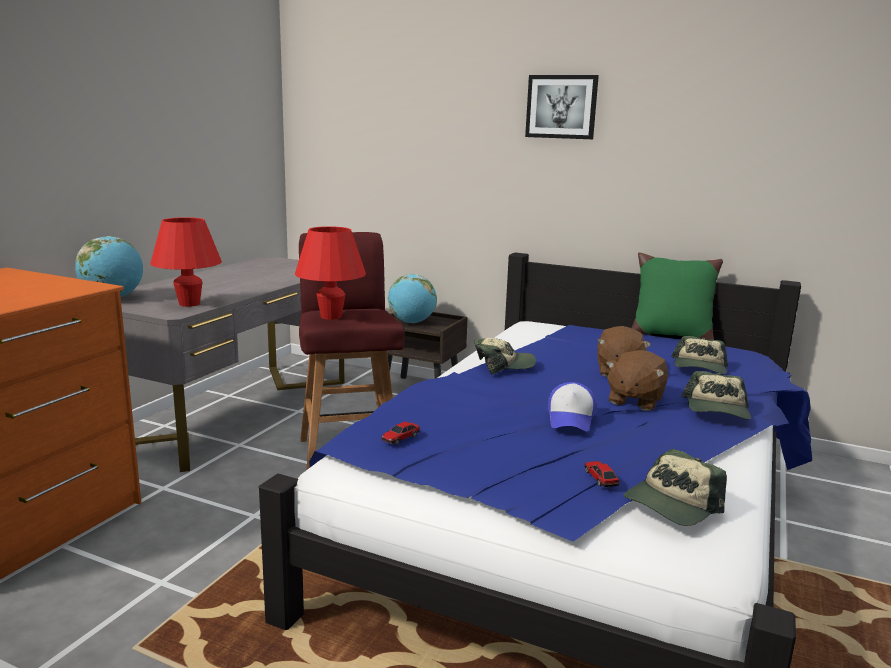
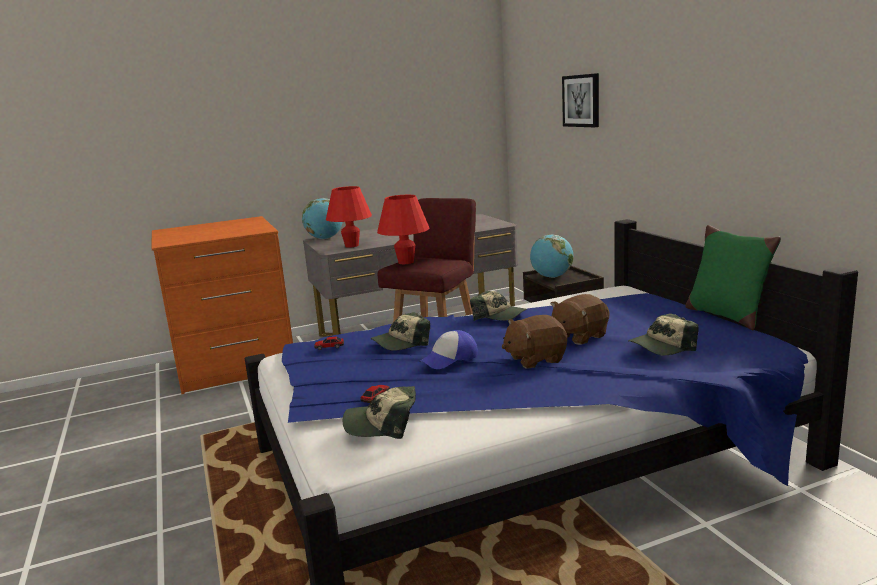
camera: 45 degrees right, 0 degrees up
picture [525,75,599,139] -> picture moved to [562,73,599,127]
cap [681,371,751,420] -> cap moved to [371,312,430,351]

